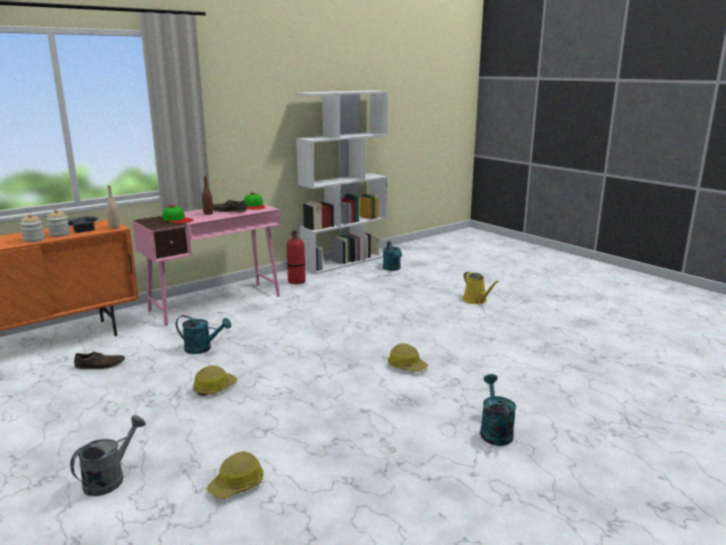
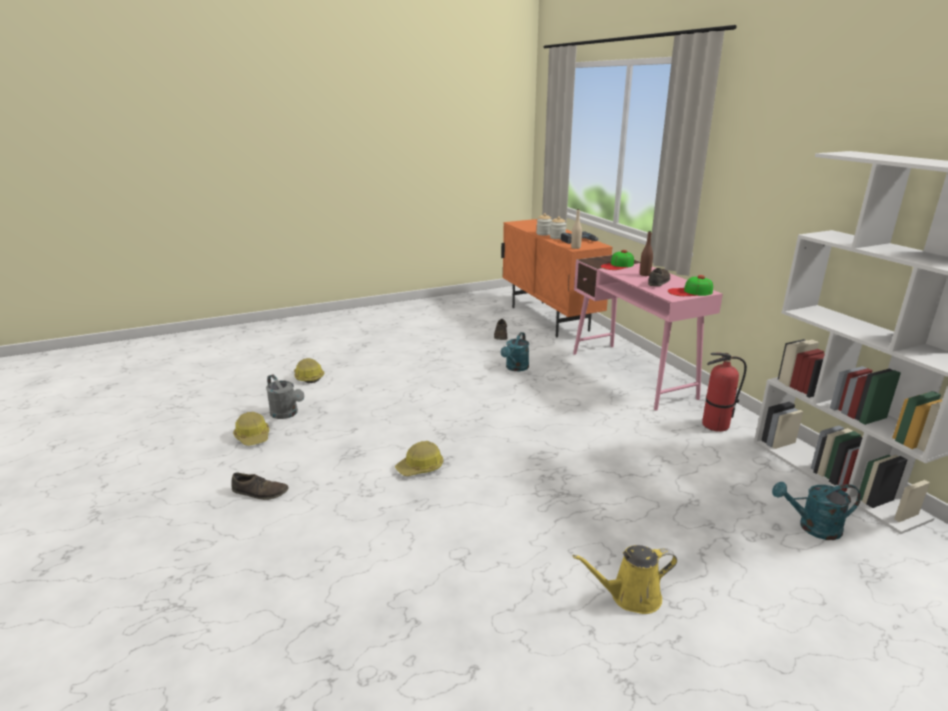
camera: 105 degrees right, 5 degrees up
grey watering can [70,415,146,496] -> grey watering can moved to [266,374,304,419]
hard hat [193,365,238,396] -> hard hat moved to [233,412,269,446]
turquoise watering can [480,374,516,446] -> brown shoe [231,472,289,500]

